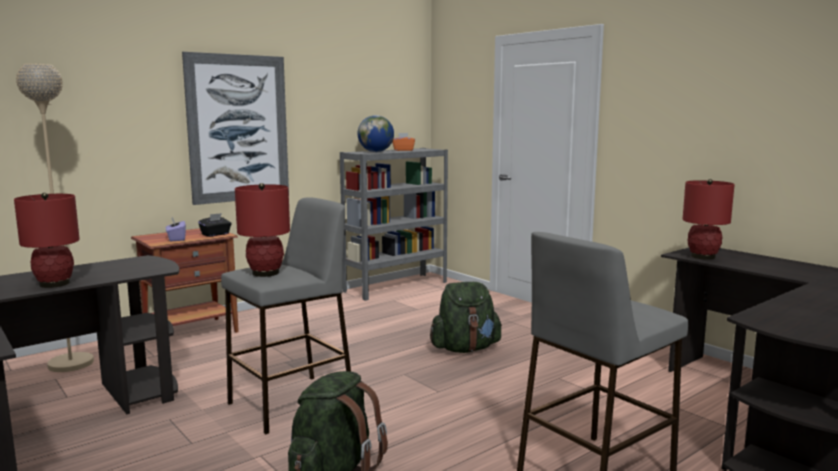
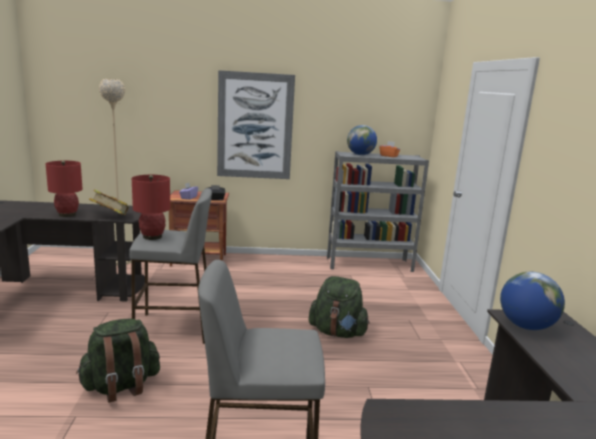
camera: 35 degrees right, 5 degrees up
red table lamp [683,179,735,260] -> globe [500,272,565,330]
none -> book [89,189,129,215]

